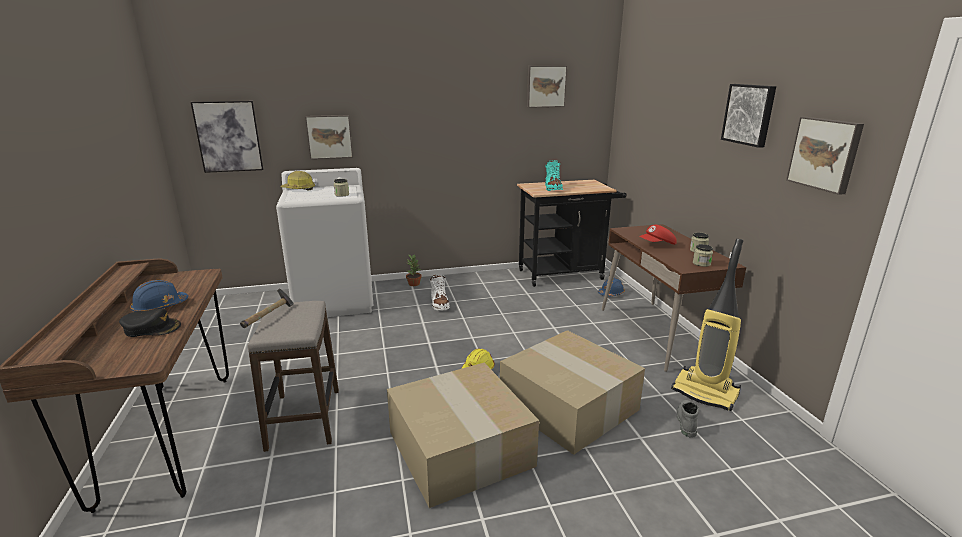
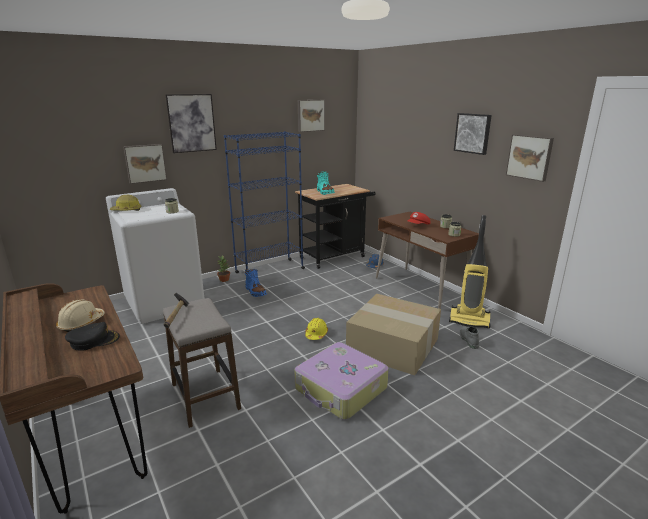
camera: 20 degrees left, 0 degrees up
blue hard hat [130,280,189,312] -> beige hard hat [56,300,105,332]
picture [191,101,264,173] -> picture moved to [165,94,217,153]
cardboard box [387,362,539,508] -> suitcase [294,342,389,420]
white boot [430,274,450,310] -> blue boot [245,269,267,297]
none -> blue bookcase [224,131,305,273]

